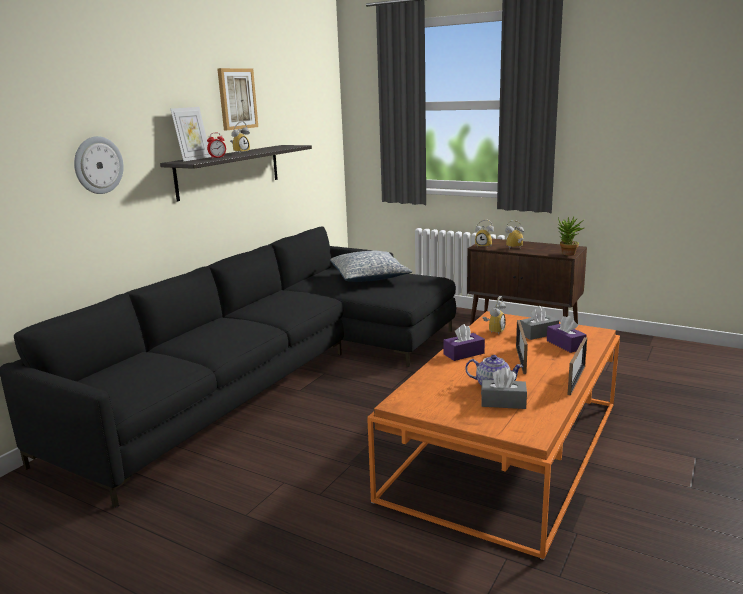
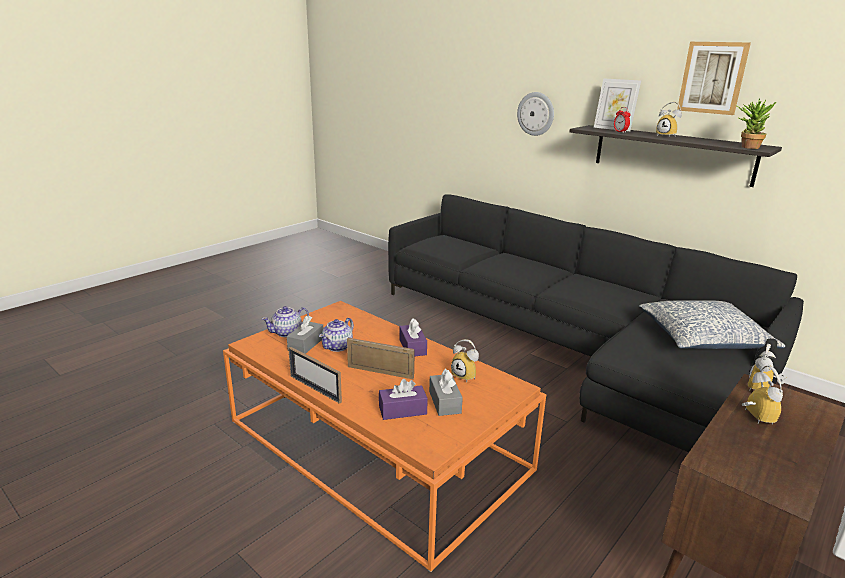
camera: 100 degrees right, 5 degrees up
potted plant [558,217,584,256] -> potted plant moved to [736,98,776,149]
none -> teapot [262,306,309,337]

